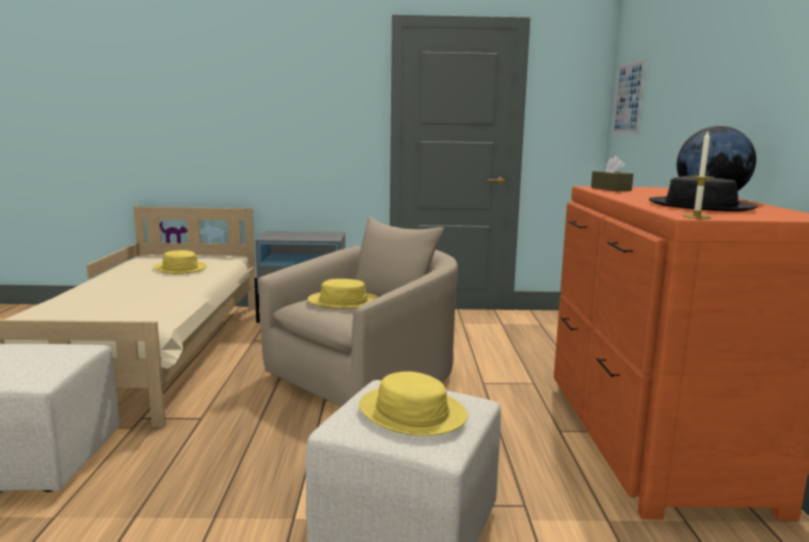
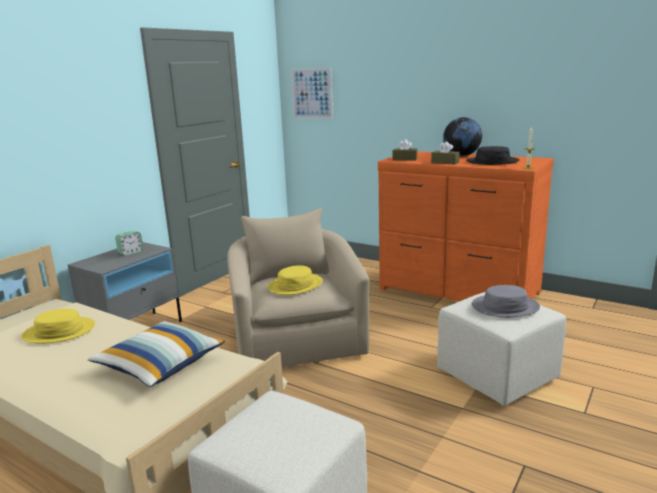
camera: 55 degrees left, 5 degrees up
yellow hat [359,371,468,436] -> grey hat [472,285,540,318]
none -> pillow [88,321,225,387]
none -> alarm clock [115,231,143,256]
none -> brown tissue box [431,141,459,164]

